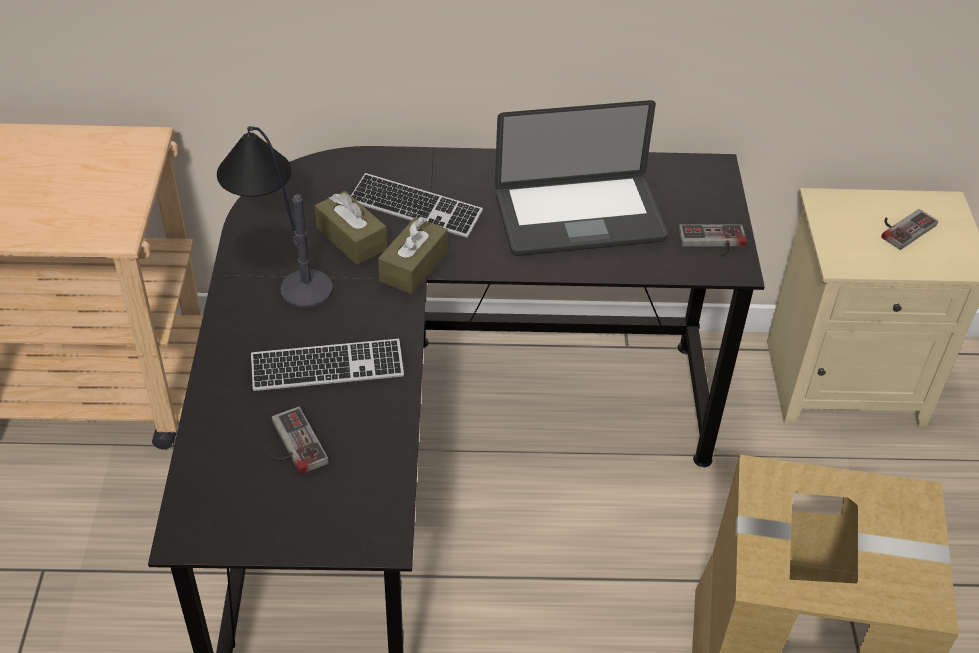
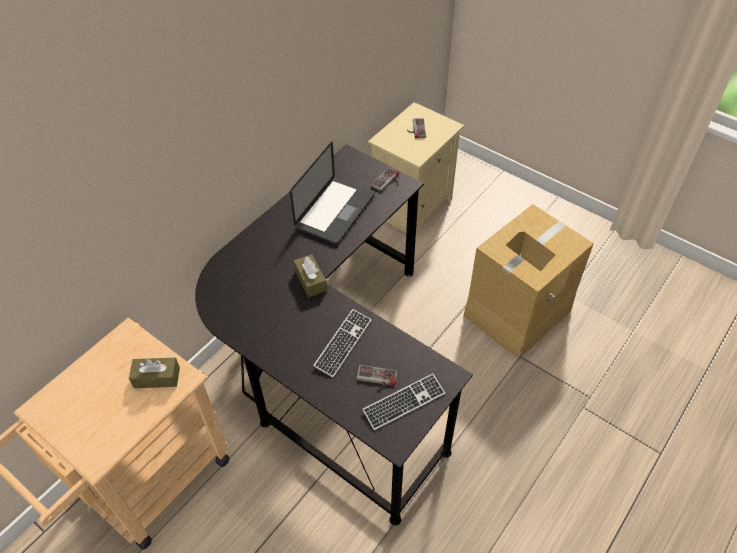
camera: 50 degrees left, 5 degrees up
table lamp [217,126,333,308] -> none
brown tissue box [315,191,387,265] -> brown tissue box moved to [129,358,180,388]
keyboard [351,173,483,238] -> keyboard moved to [362,373,445,430]

